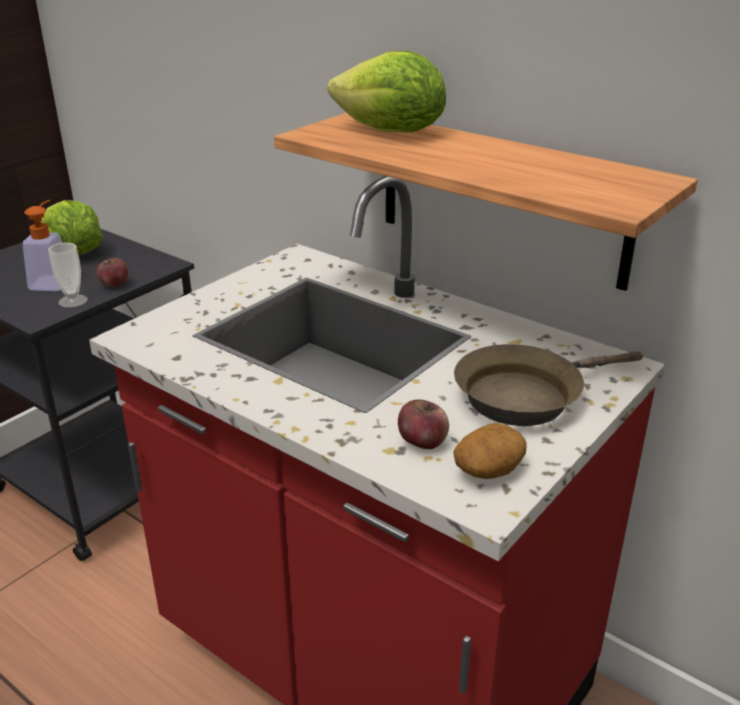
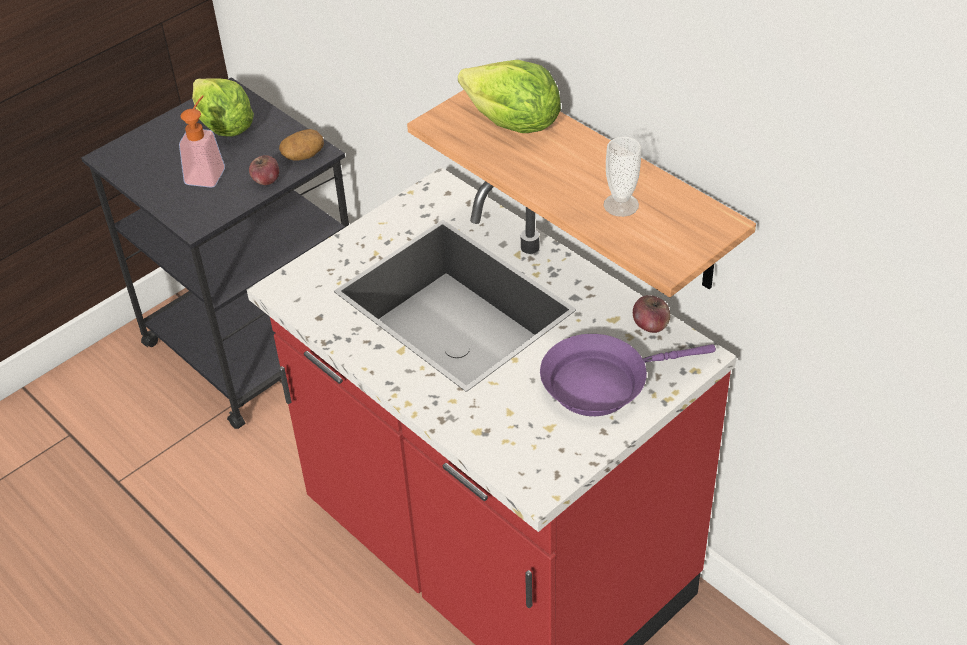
camera: 10 degrees right, 15 degrees up
cup [48,243,88,308] -> cup moved to [604,137,641,217]
apple [398,399,449,449] -> apple moved to [633,295,670,333]
potato [453,423,527,479] -> potato moved to [279,129,324,160]
brown frying pan [454,344,643,426] -> purple frying pan [540,334,716,416]

